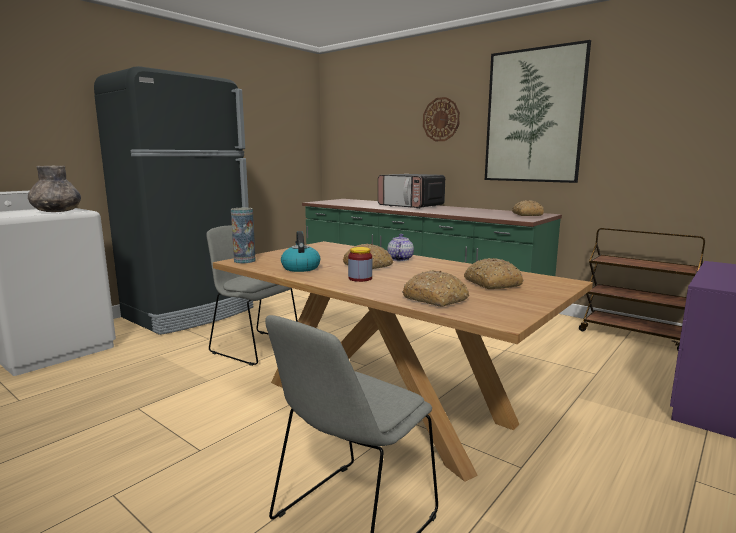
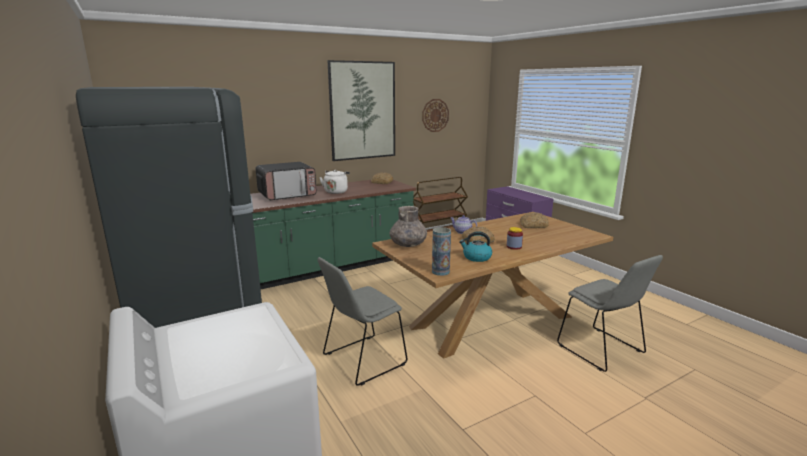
camera: 70 degrees left, 5 degrees up
grey vase [28,166,81,212] -> grey vase moved to [389,206,427,247]
bread [402,270,469,307] -> none
wall clock [423,97,460,141] -> wall clock moved to [422,99,449,132]
none -> white kettle [319,170,350,194]

